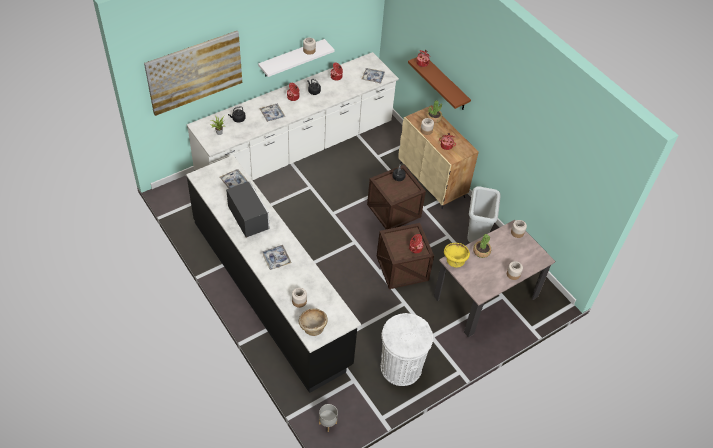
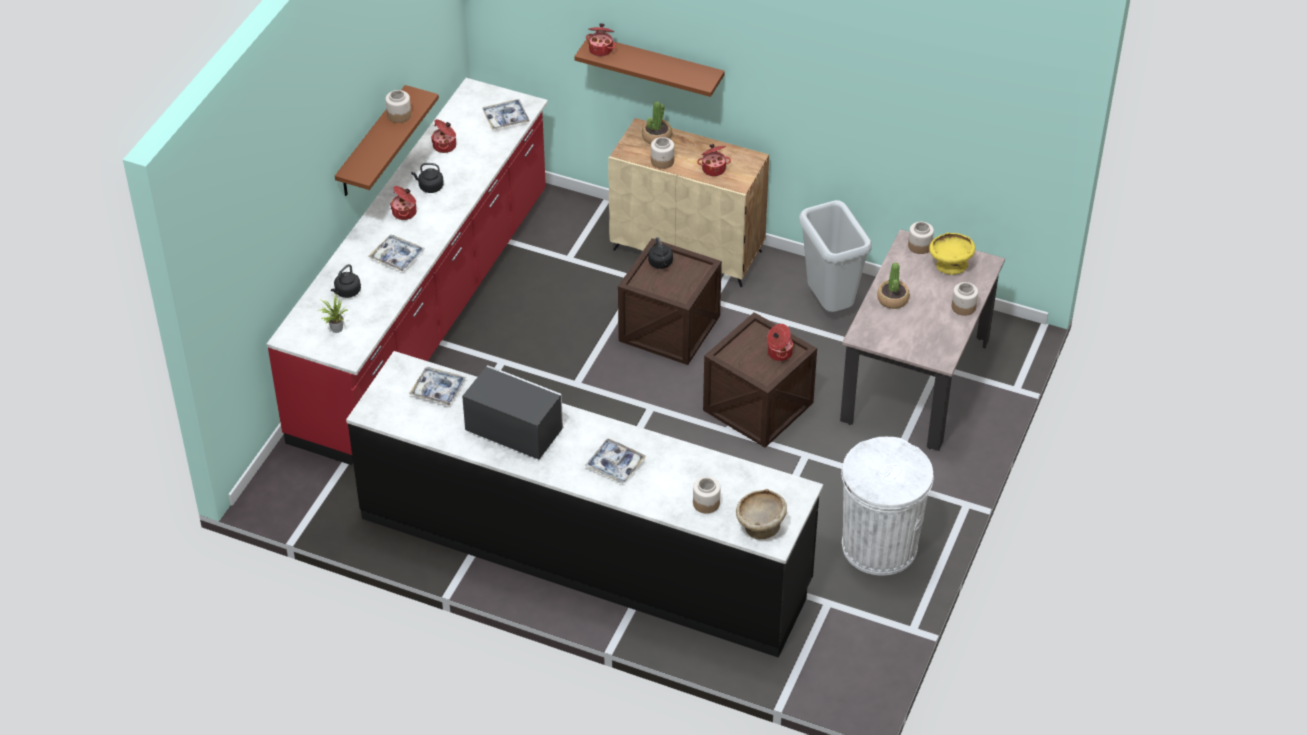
camera: 30 degrees left, 5 degrees down
picture [144,31,242,116] -> none
white counter [187,52,399,180] -> red counter [267,78,548,465]
white shelf [258,39,335,77] -> brown shelf [335,85,439,196]
grey planter [319,404,338,432] -> none
yellow bowl [444,243,470,268] -> yellow bowl moved to [929,232,975,275]

